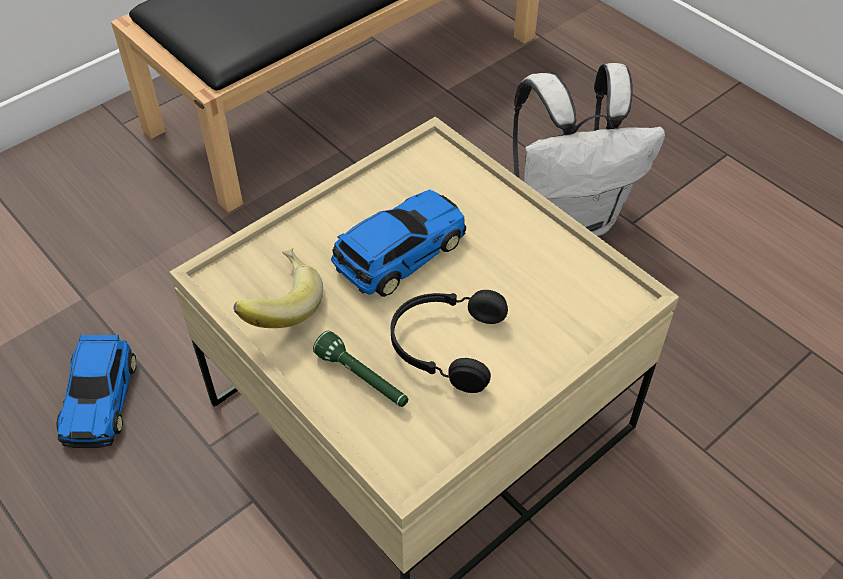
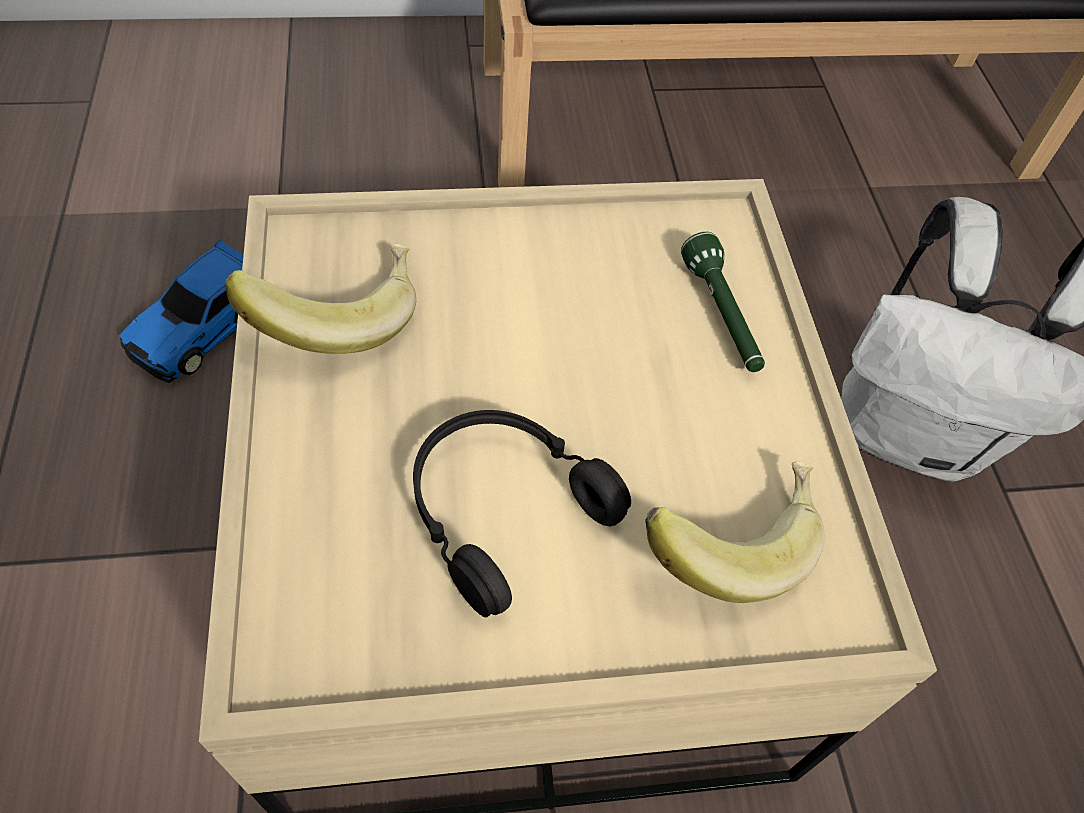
camera: 30 degrees right, 5 degrees up
green flashlight [313,331,408,407] -> green flashlight moved to [681,232,765,372]
toy car [331,189,466,297] -> none
none -> banana [645,461,824,603]

